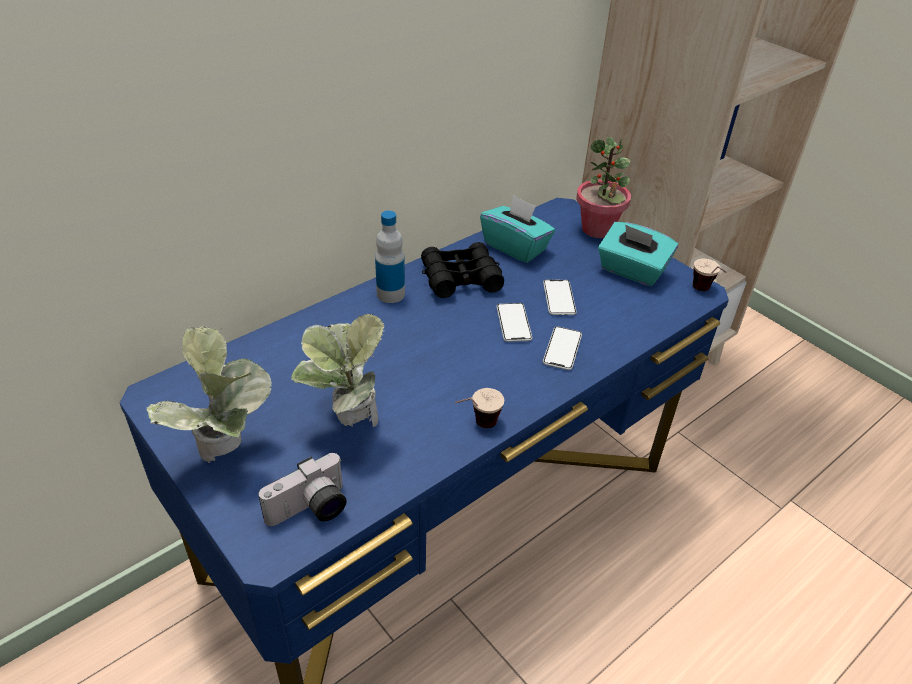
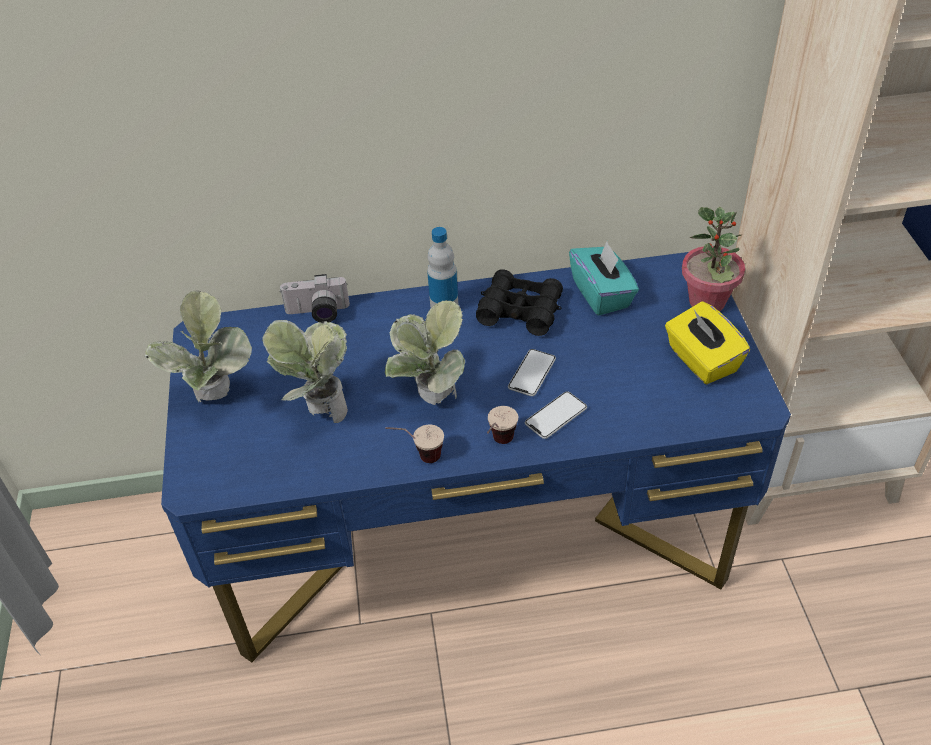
camera: 35 degrees right, 5 degrees up
camera [258,453,347,526] -> camera moved to [279,274,350,322]
phone [543,280,577,315] -> none
turquoise tissue box [598,222,678,286] -> yellow tissue box [665,301,750,384]
cup [692,259,727,291] -> cup moved to [487,406,518,444]
none -> potted plant [385,300,465,405]

